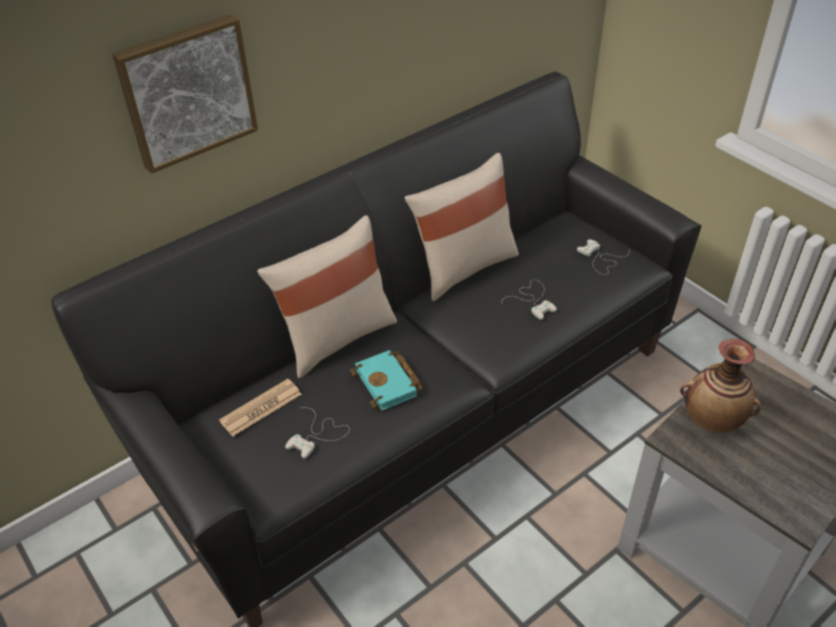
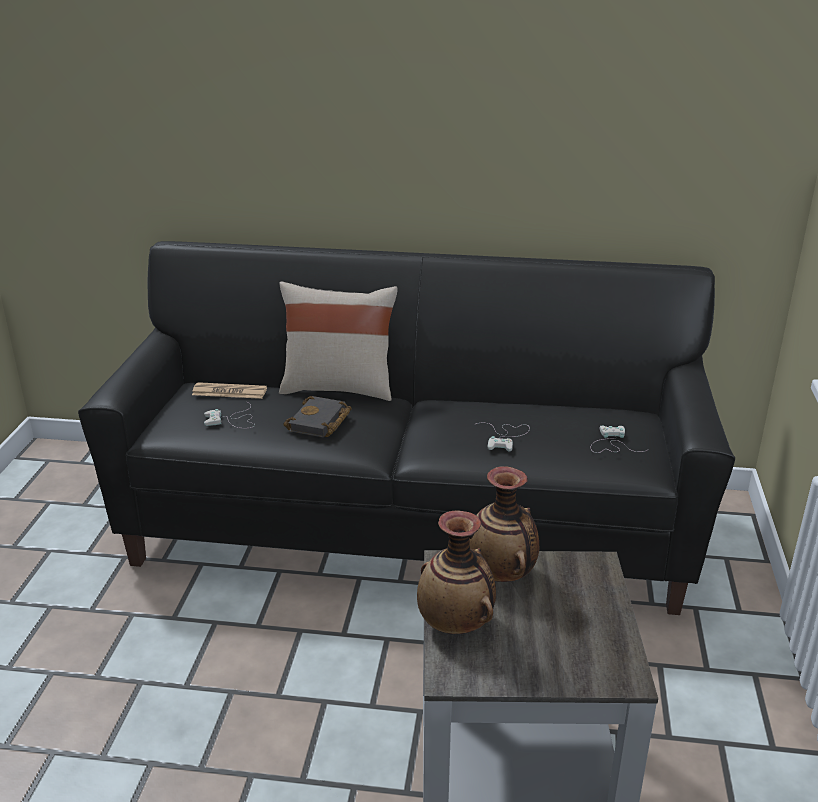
camera: 45 degrees right, 15 degrees down
picture [112,14,258,174] -> none
turquoise book [350,350,423,411] -> black book [284,396,352,438]
beige pillow [405,153,519,302] -> none
none -> vase [417,510,496,634]

